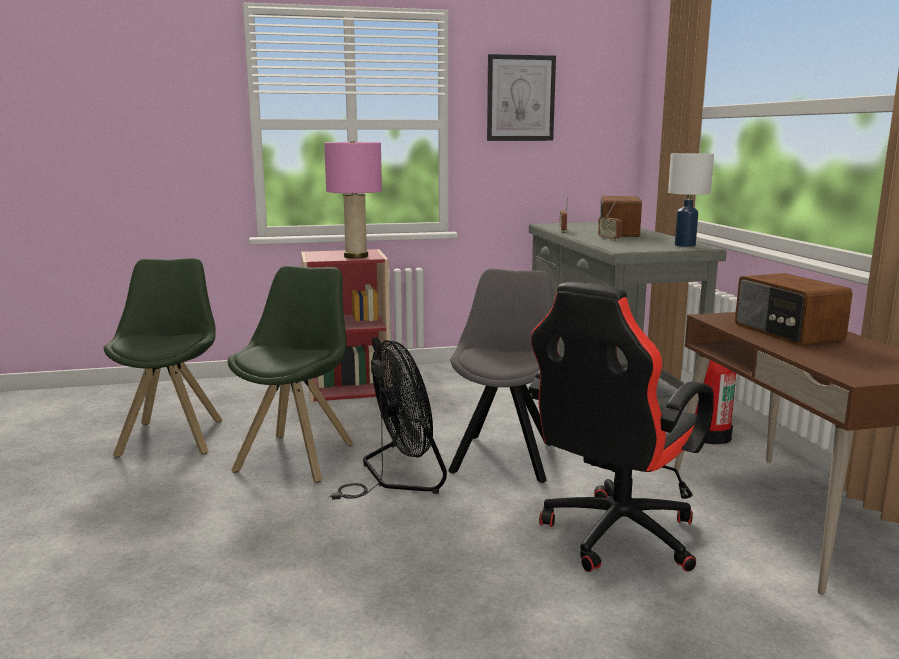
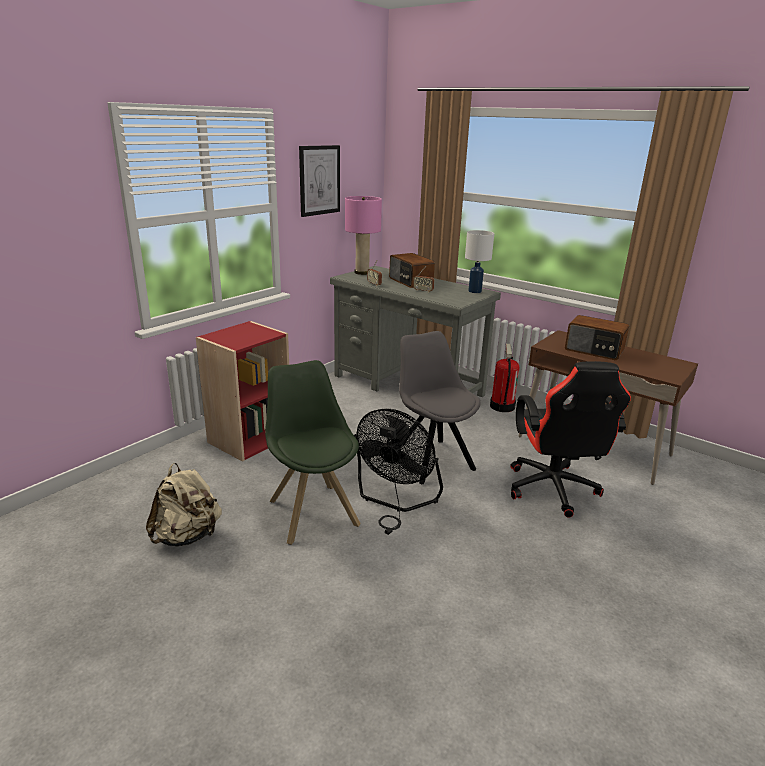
camera: 40 degrees left, 10 degrees up
green chair [104,258,223,458] -> beige backpack [146,463,222,546]
pink table lamp [324,141,382,259] -> pink table lamp moved to [345,196,382,275]

